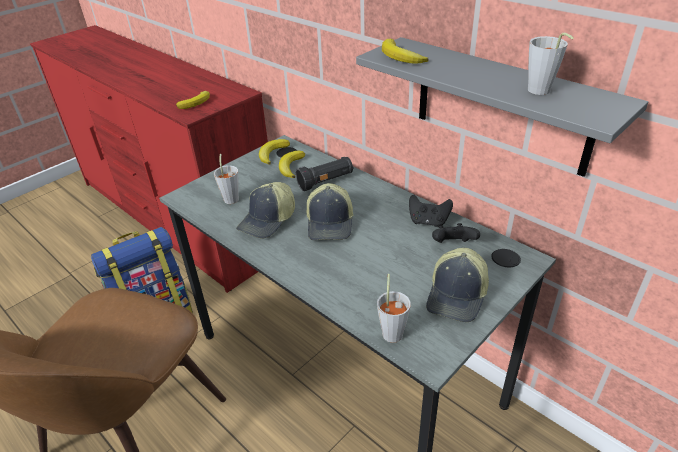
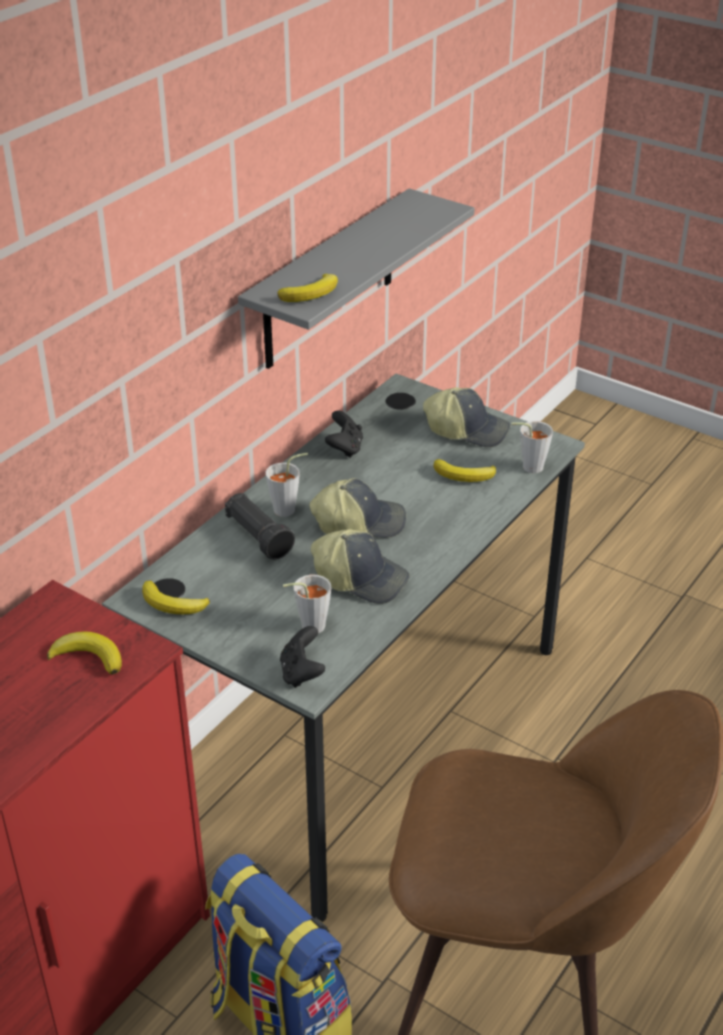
camera: 100 degrees left, 0 degrees up
banana [279,151,305,178] -> banana moved to [433,459,496,482]
black game controller [432,223,480,243] -> black game controller moved to [280,626,325,688]
grey cup [528,33,574,95] -> grey cup moved to [266,453,308,517]

